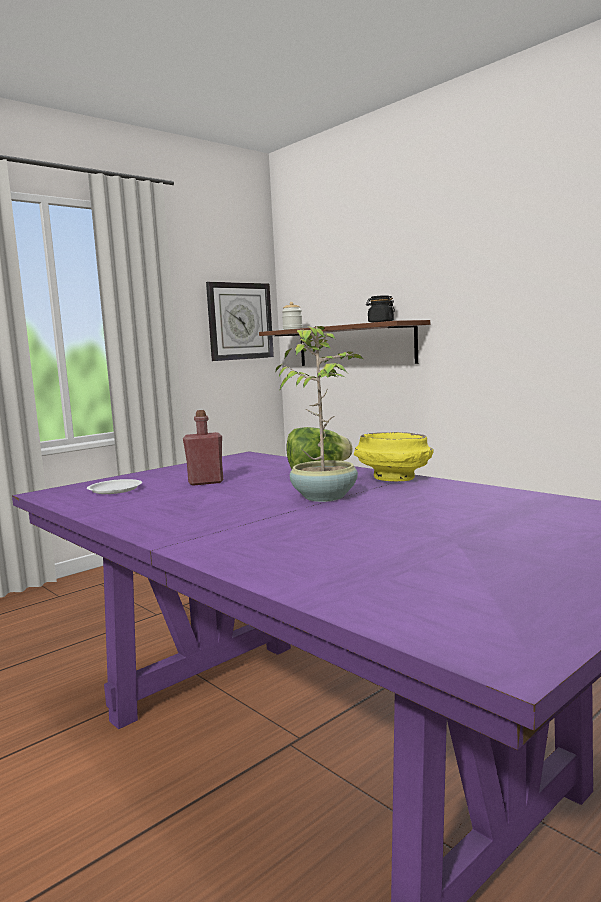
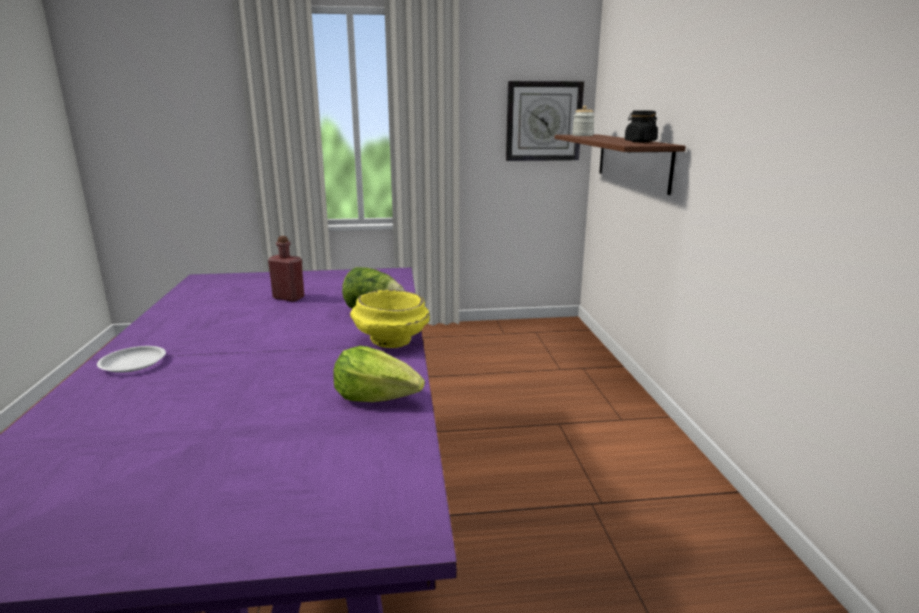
camera: 35 degrees right, 10 degrees up
white plate [87,479,142,494] -> white plate moved to [97,346,166,373]
potted plant [276,326,363,502] -> none
none -> lettuce [333,346,425,402]

